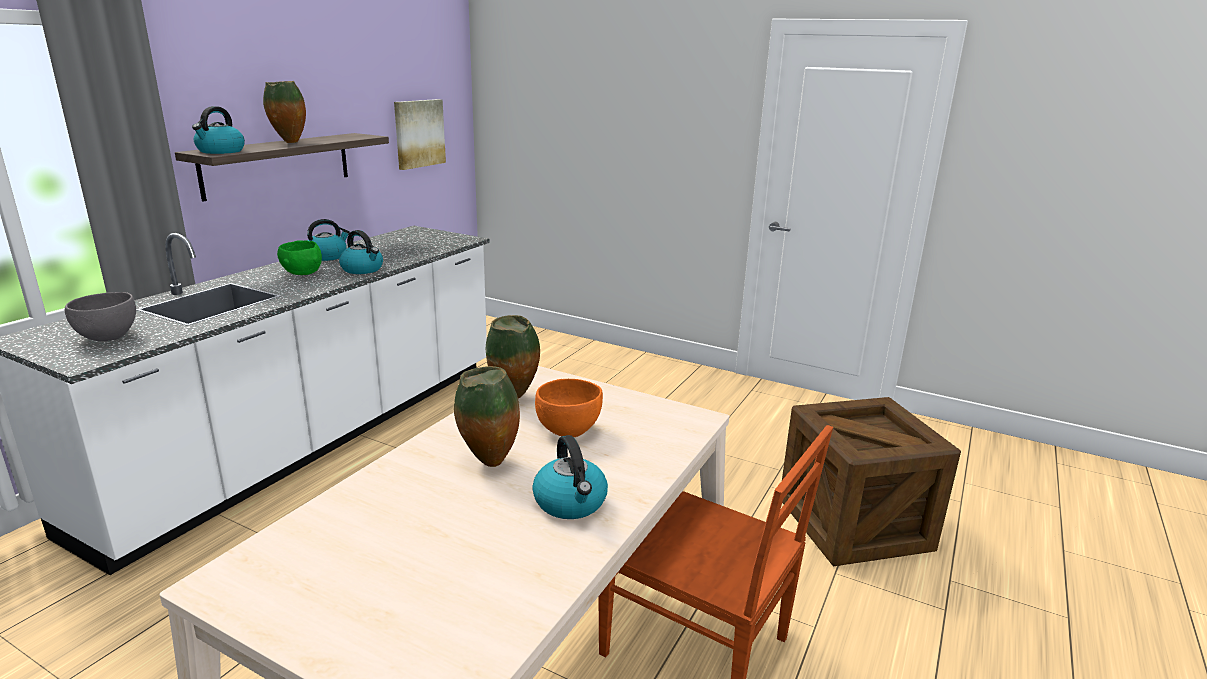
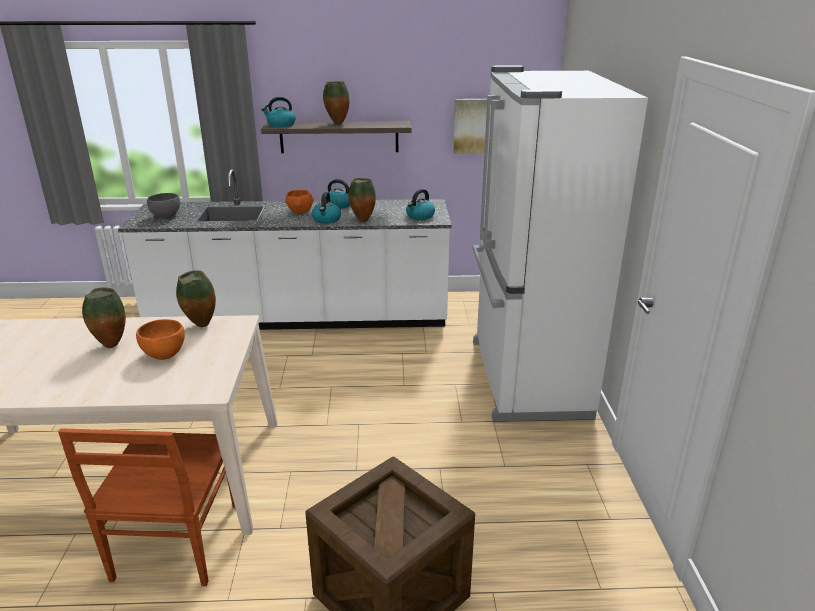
camera: 60 degrees right, 5 degrees up
green bowl [277,240,322,275] -> orange bowl [285,190,314,213]
kettle [532,435,608,519] -> kettle moved to [406,189,435,220]
none -> vase [348,178,376,222]
none -> white fridge [472,66,648,421]

